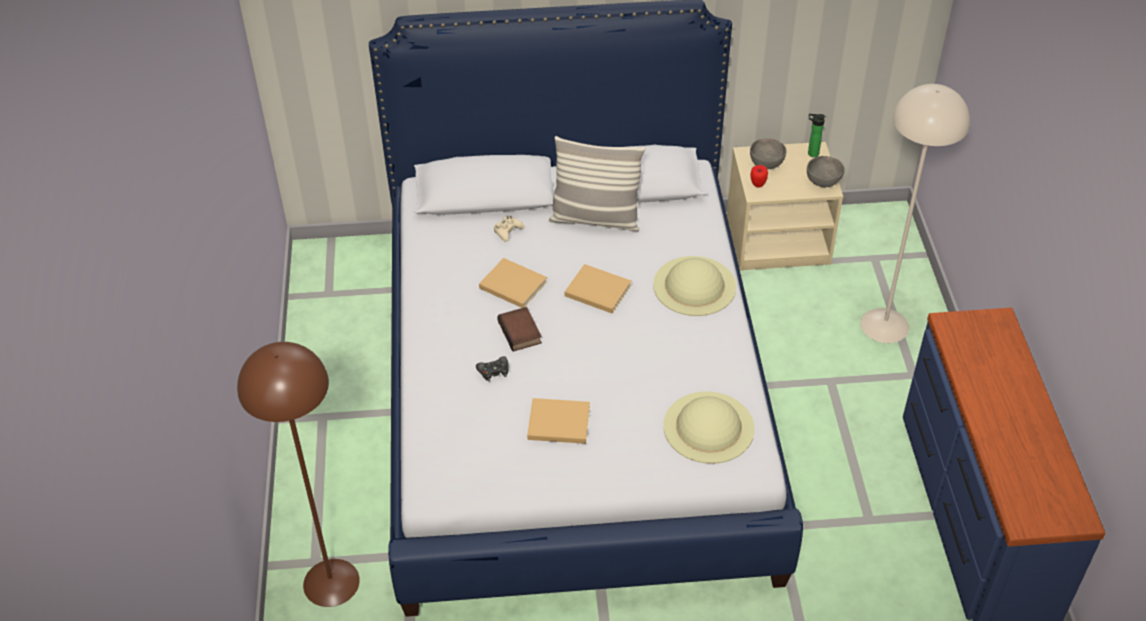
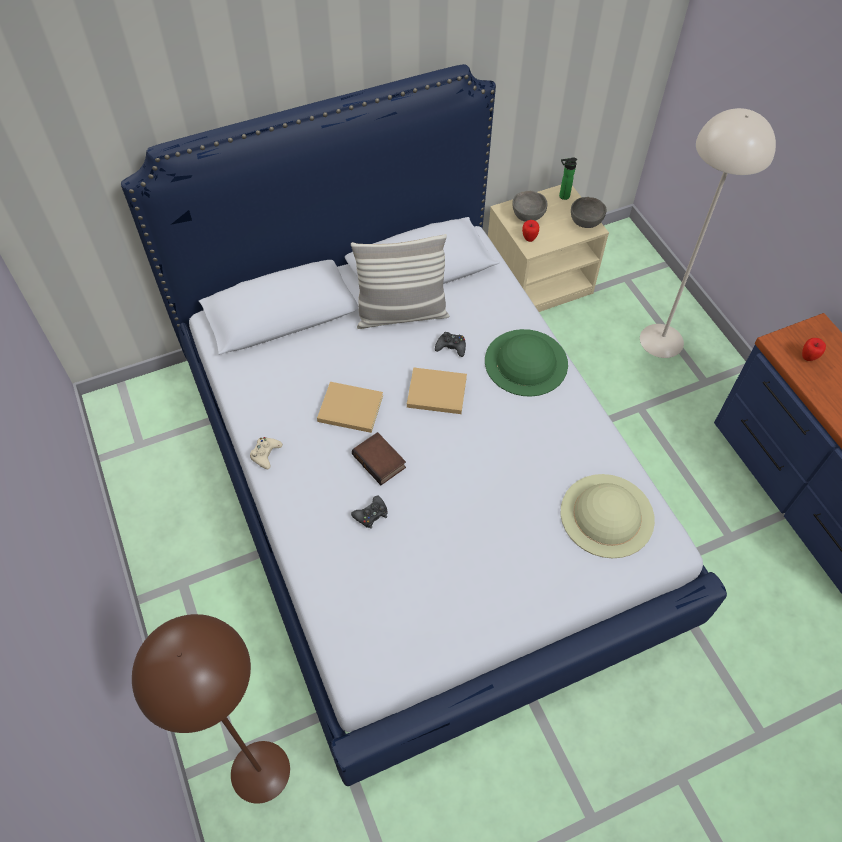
camera: 20 degrees left, 10 degrees up
beige game controller [494,216,525,242] -> beige game controller moved to [250,437,283,469]
beige book [527,398,590,444] -> none
beige hat [653,256,736,316] -> green hat [485,329,568,397]
none -> black game controller [435,332,466,357]
none -> apple [802,338,826,361]

